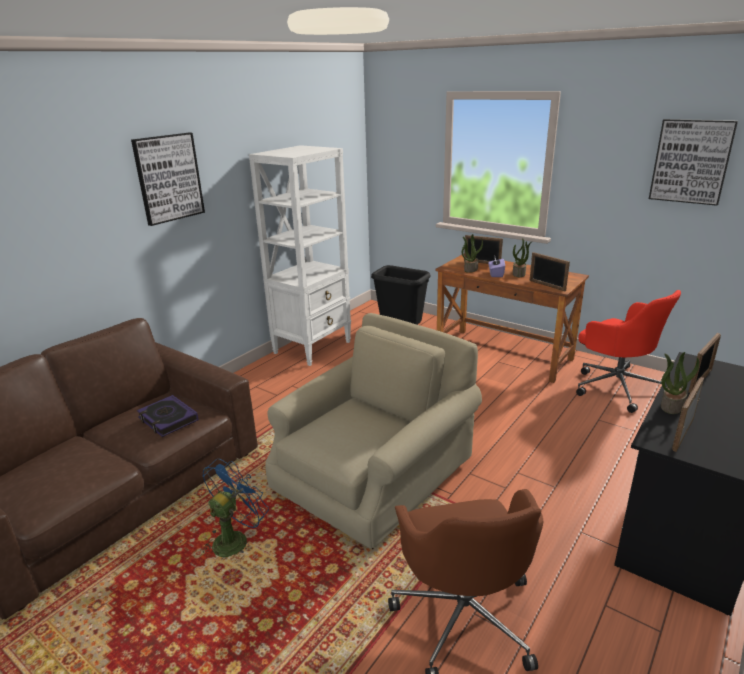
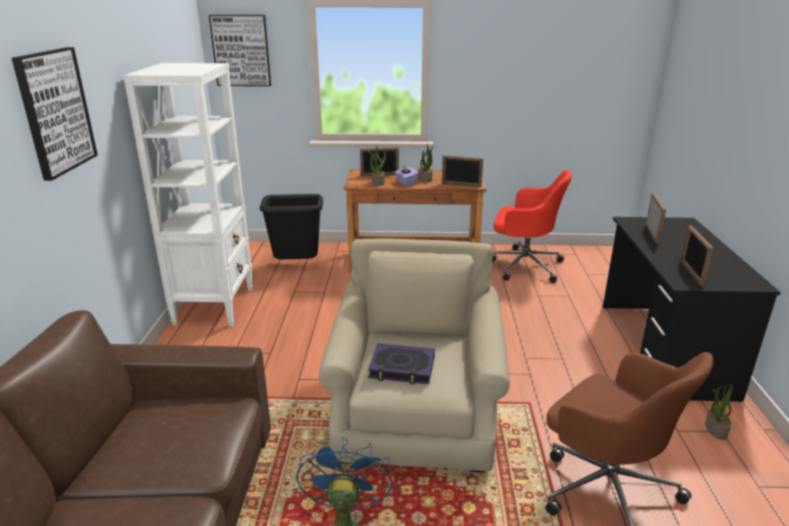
camera: 35 degrees left, 0 degrees up
book [137,395,199,437] -> book moved to [368,343,435,384]
picture [649,119,738,206] -> picture moved to [209,15,271,86]
potted plant [661,352,699,414] -> potted plant moved to [705,384,733,440]

